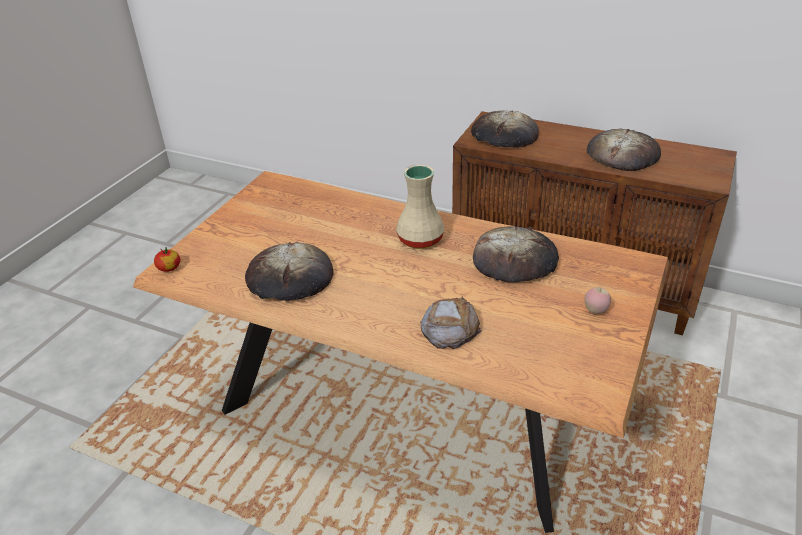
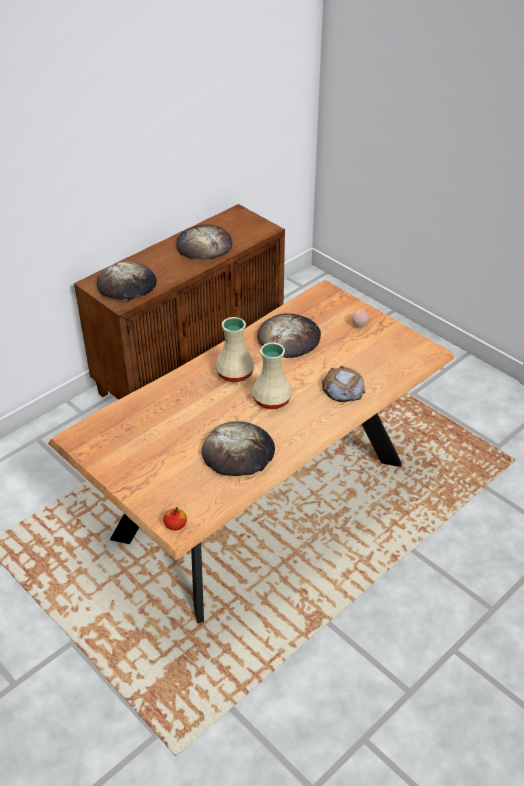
camera: 70 degrees left, 5 degrees up
none -> beige vase [252,343,292,409]

